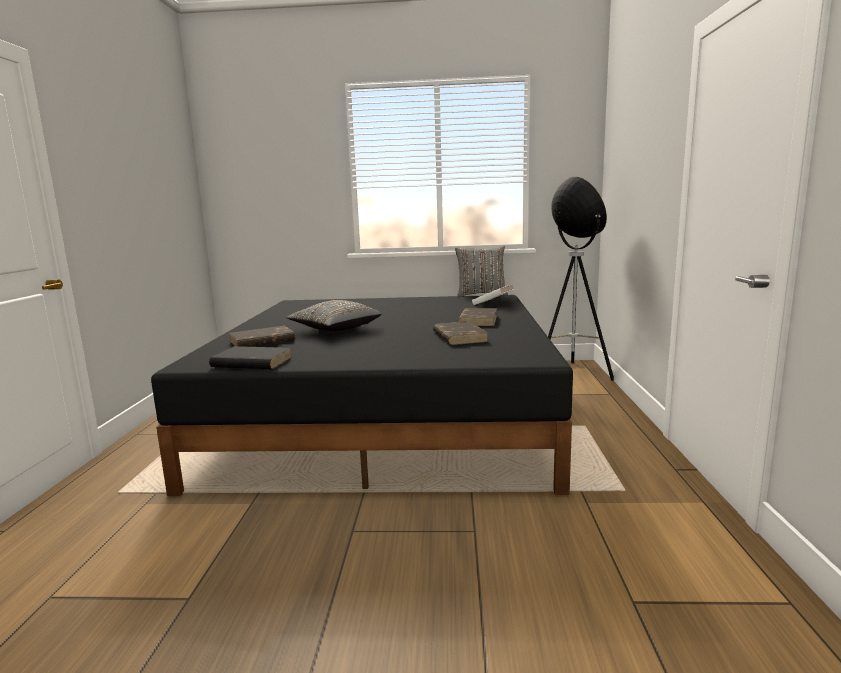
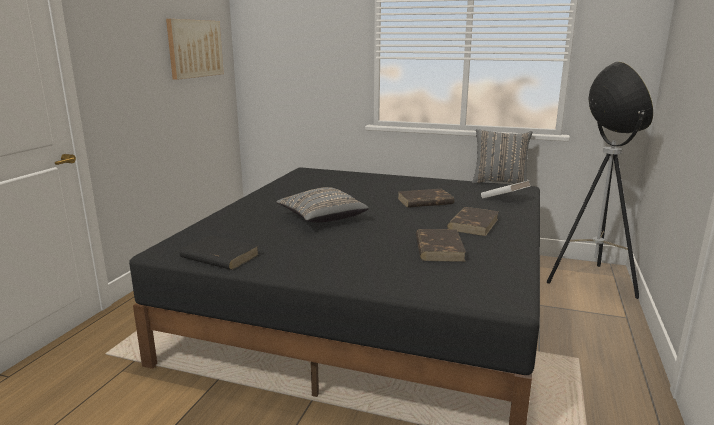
camera: 15 degrees right, 5 degrees up
brown book [230,326,295,347] -> brown book moved to [397,189,454,208]
none -> picture [166,19,224,80]

